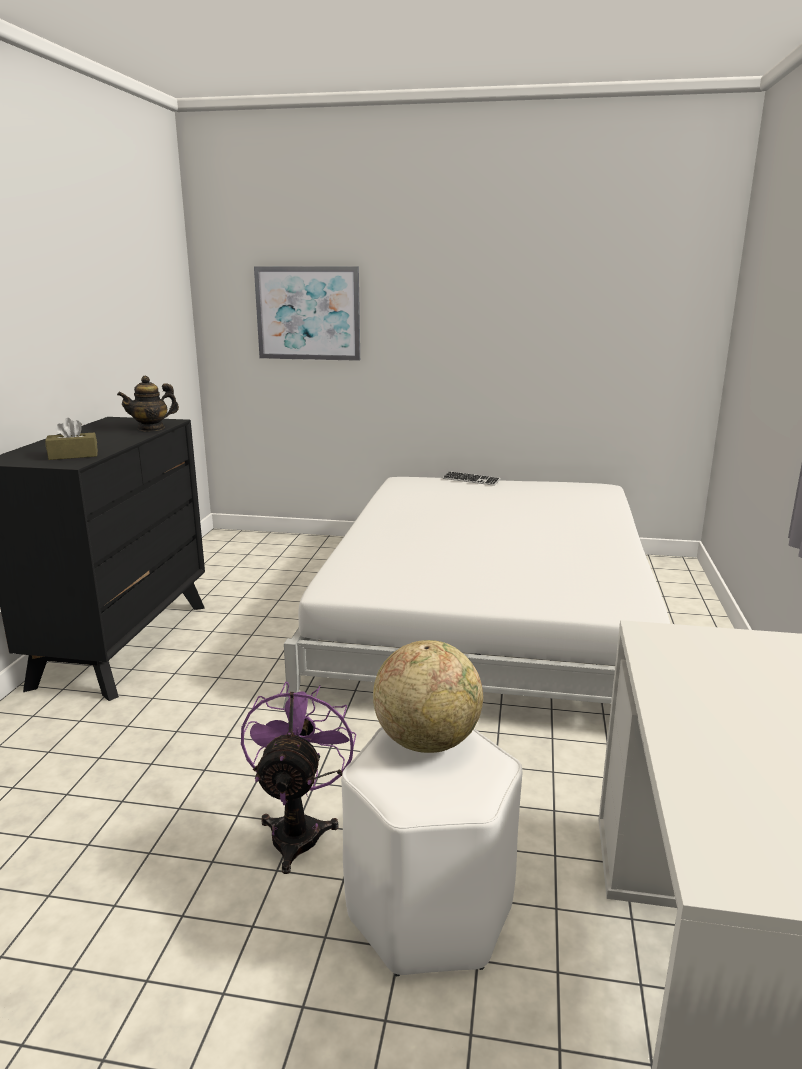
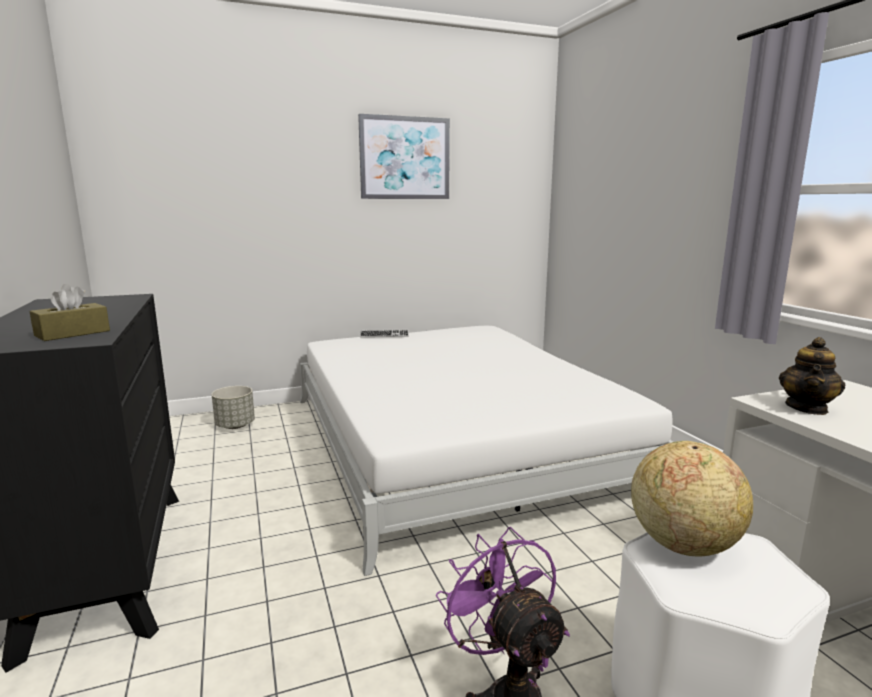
camera: 30 degrees left, 5 degrees down
teapot [117,376,179,431] -> teapot moved to [779,337,846,415]
picture [254,266,360,361] -> picture moved to [358,114,450,199]
none -> grey planter [212,386,255,429]

